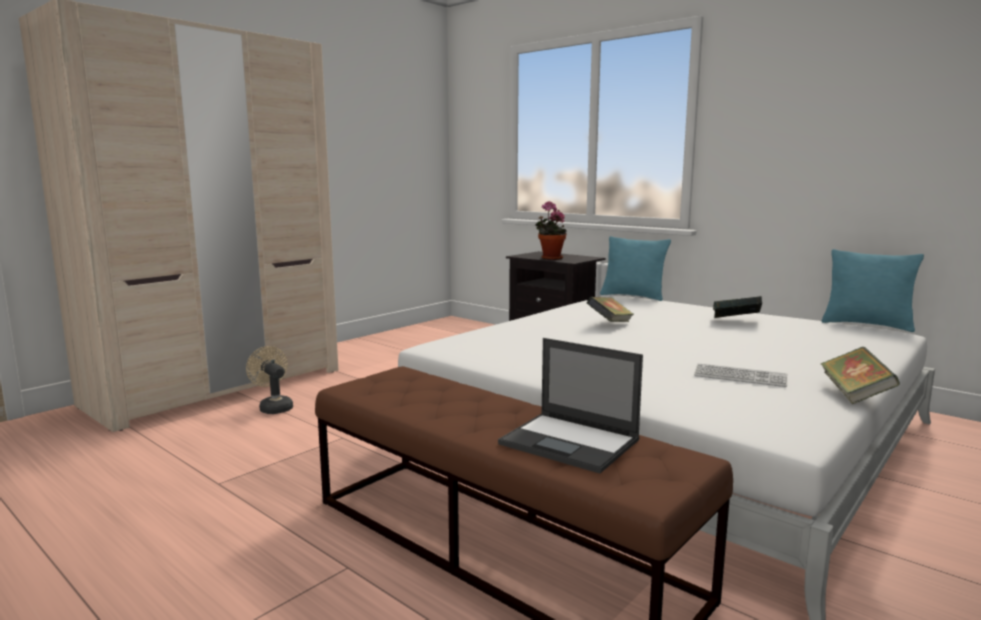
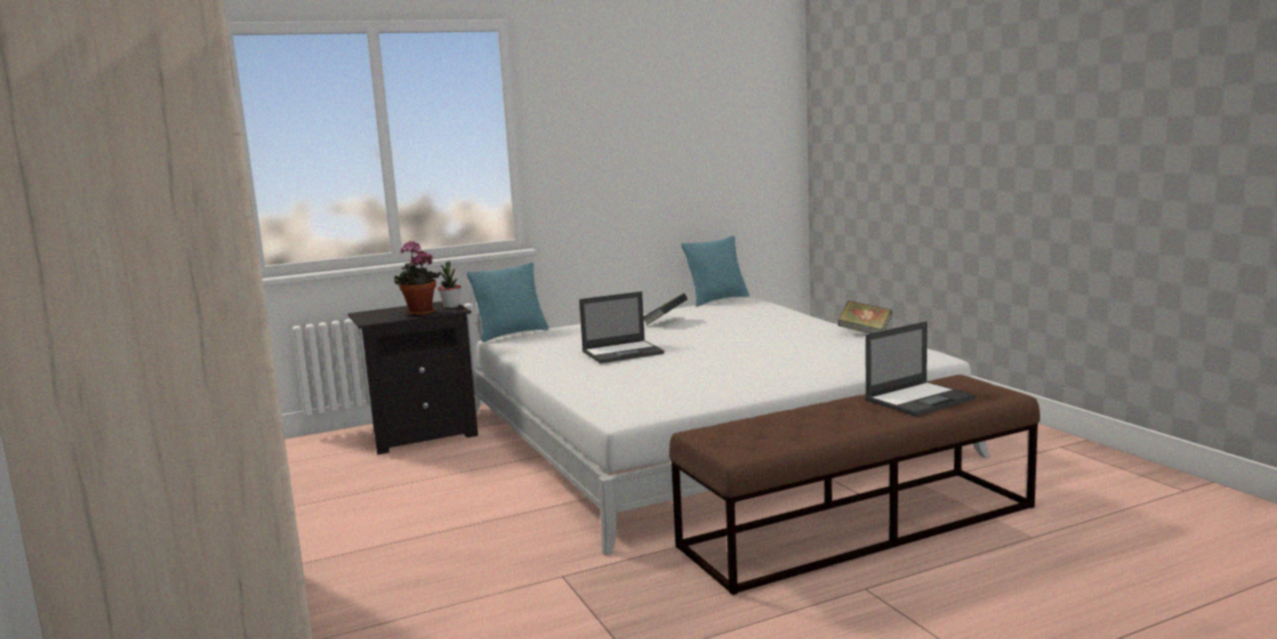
camera: 65 degrees left, 0 degrees up
beige fan [246,346,293,414] -> none
book [587,297,634,322] -> laptop [579,291,664,363]
keyboard [694,363,787,387] -> none
none -> potted plant [438,261,461,308]

